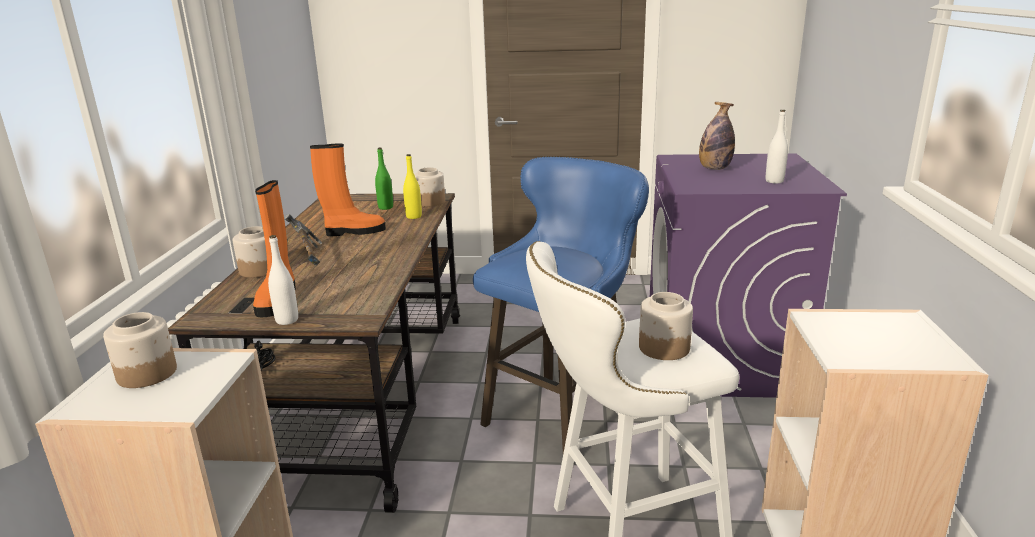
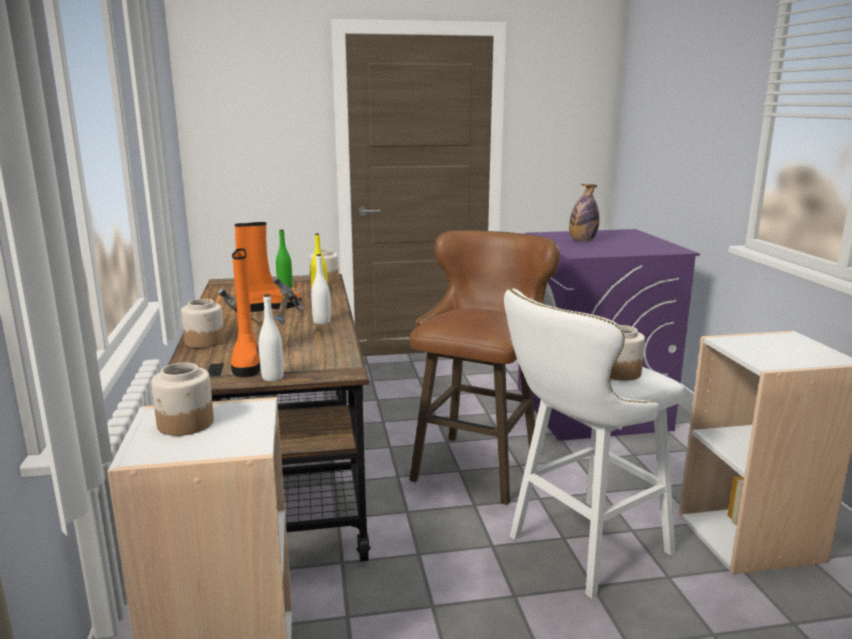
camera: 15 degrees left, 5 degrees down
blue stool [473,157,649,453] -> brown stool [410,230,560,505]
white bottle [766,110,788,183] -> white bottle moved to [311,254,331,324]
none -> hammer [273,277,305,325]

